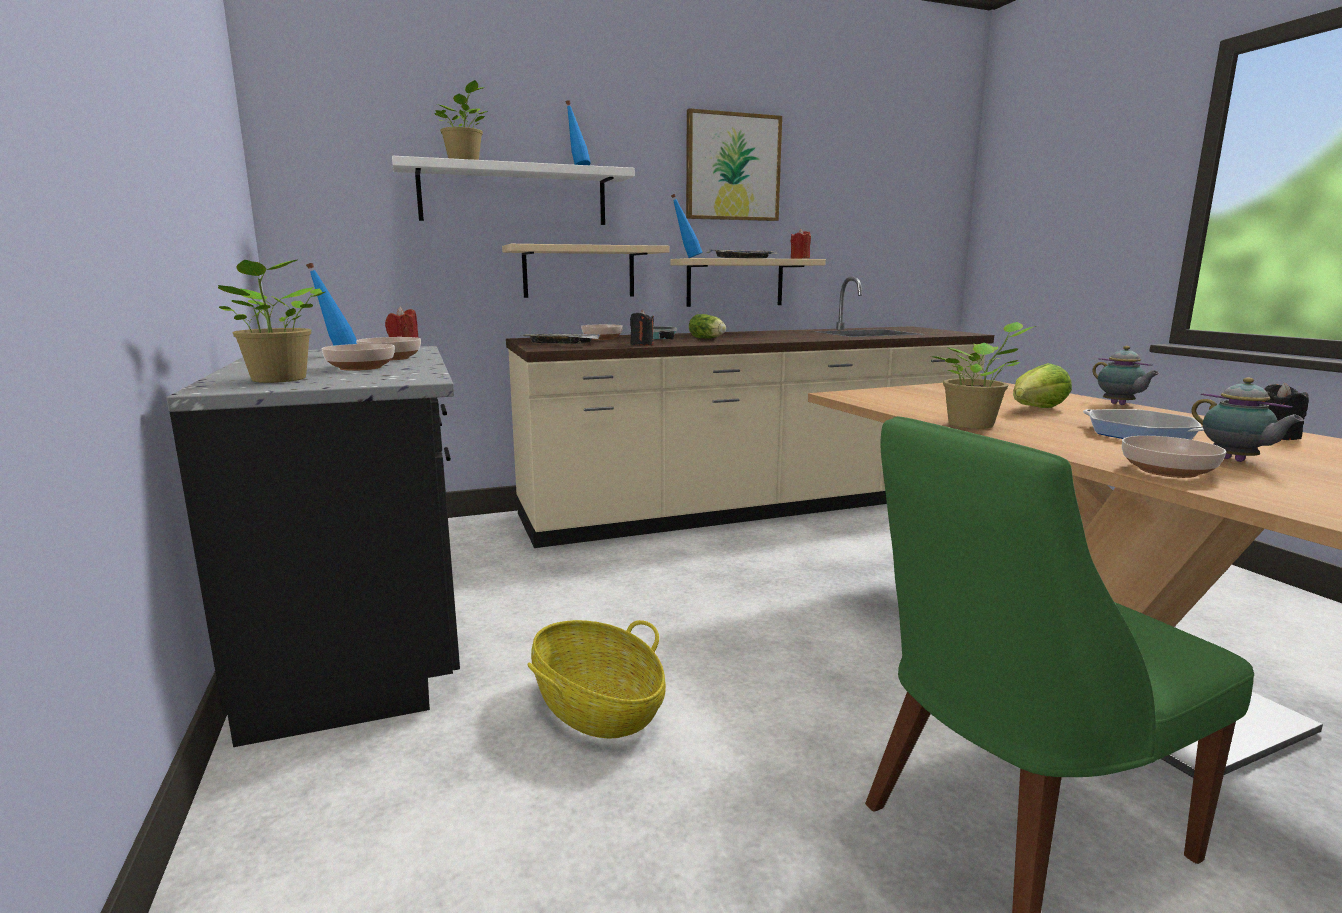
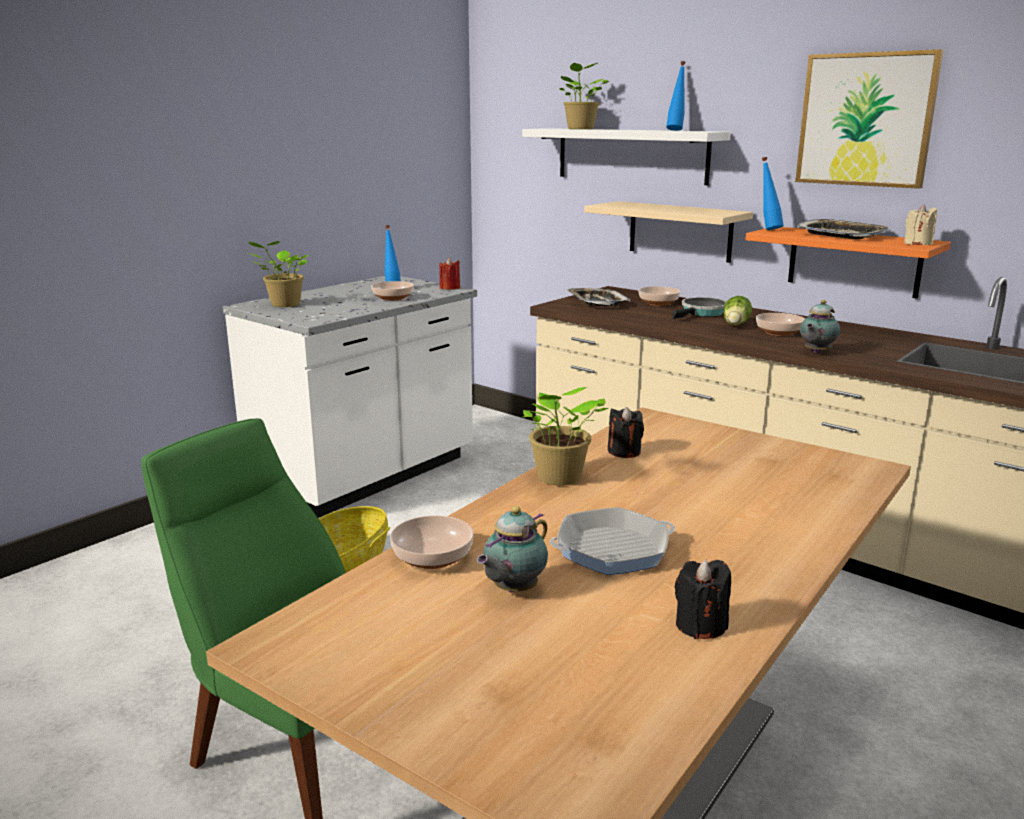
camera: 60 degrees right, 5 degrees up
black counter [166,346,460,747] -> white counter [223,276,477,518]
bowl [322,344,395,371] -> bowl moved to [756,313,805,336]
black candle [630,310,654,345] -> black candle moved to [608,407,644,458]
beige shelf [671,258,826,307] -> orange shelf [746,227,951,298]
red candle [790,229,811,259] -> beige candle [904,204,937,245]
lettuce [1013,363,1072,408] -> none
frying pan [1083,409,1204,440] -> frying pan turned 135 degrees counterclockwise [549,507,675,575]
teapot [1092,346,1160,405] -> teapot moved to [800,300,840,353]

